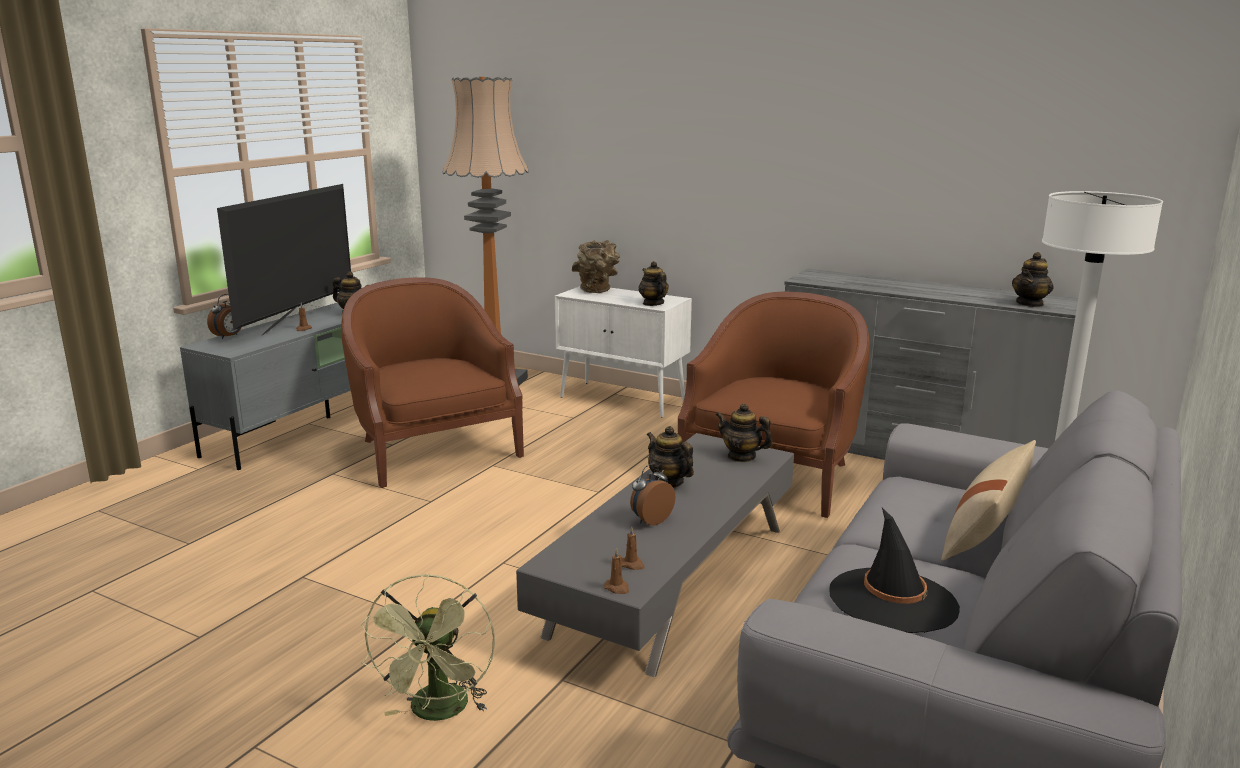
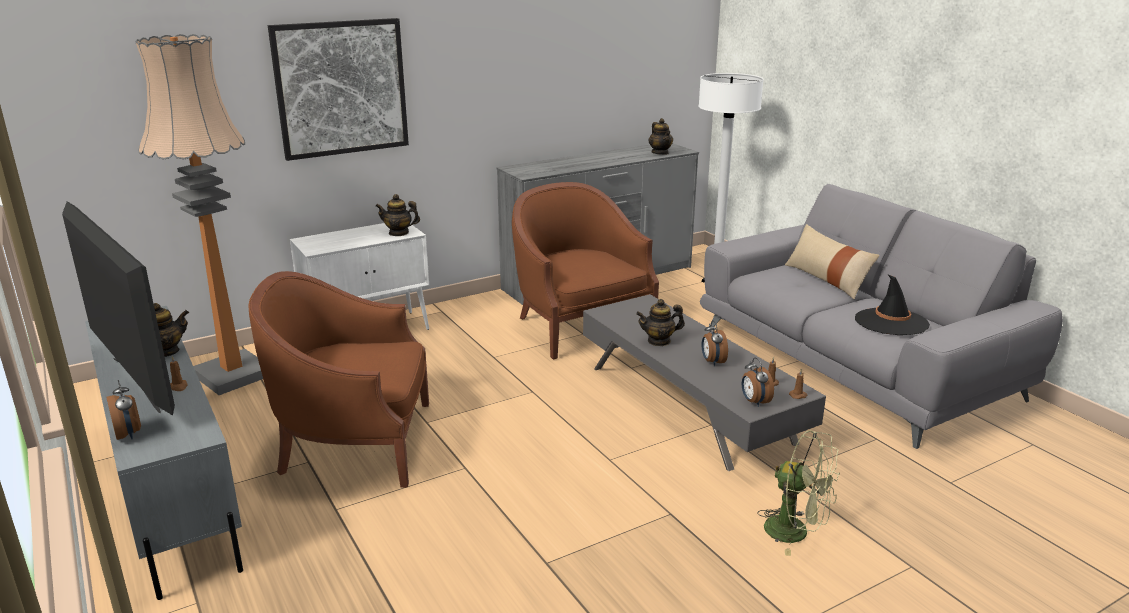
camera: 60 degrees left, 5 degrees up
brown vase [572,240,620,293] -> none
teapot [716,403,773,462] -> none
none -> picture [268,18,409,161]
none -> alarm clock [742,357,774,407]

